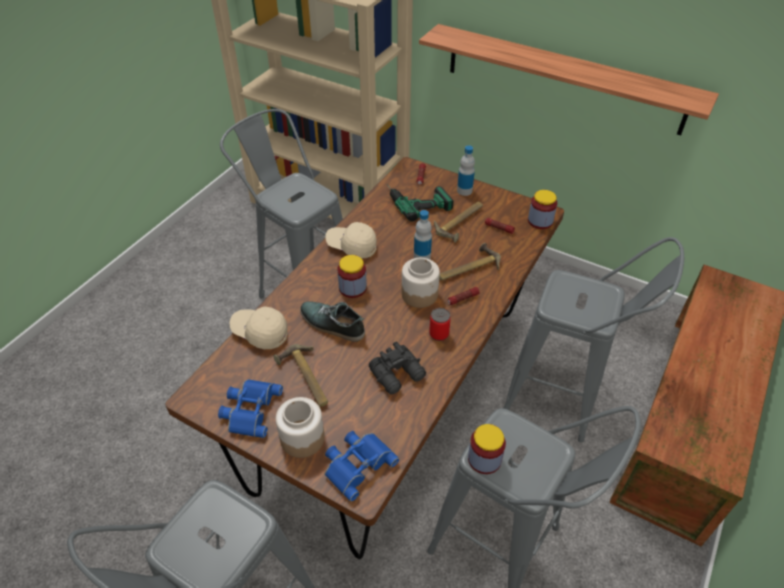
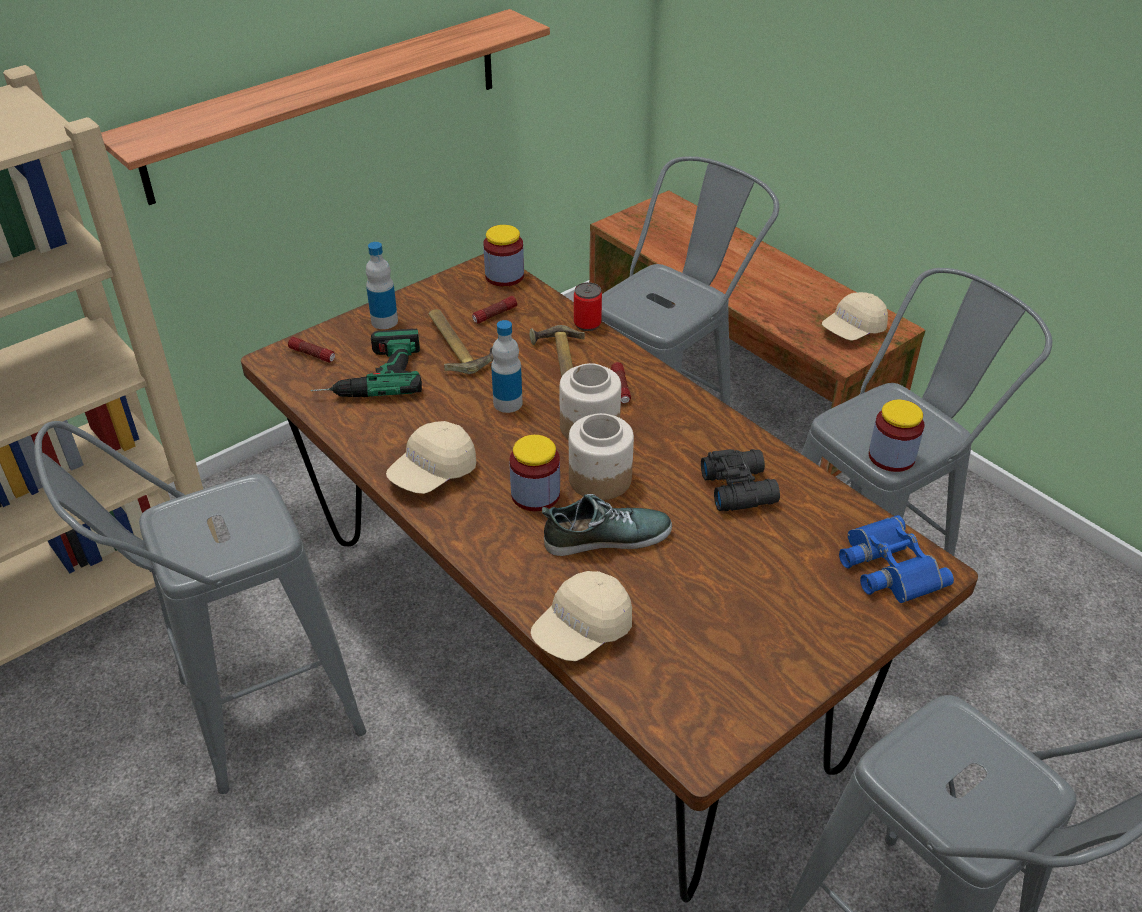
camera: 70 degrees left, 5 degrees down
blue binoculars [218,379,283,438] -> none
hammer [274,344,328,407] -> none
jar [276,397,325,458] -> jar moved to [569,413,634,500]
shoe [300,301,365,342] -> shoe turned 150 degrees counterclockwise [542,494,672,556]
can [429,308,451,341] -> can moved to [574,282,602,331]
none -> beige cap [822,292,888,341]

